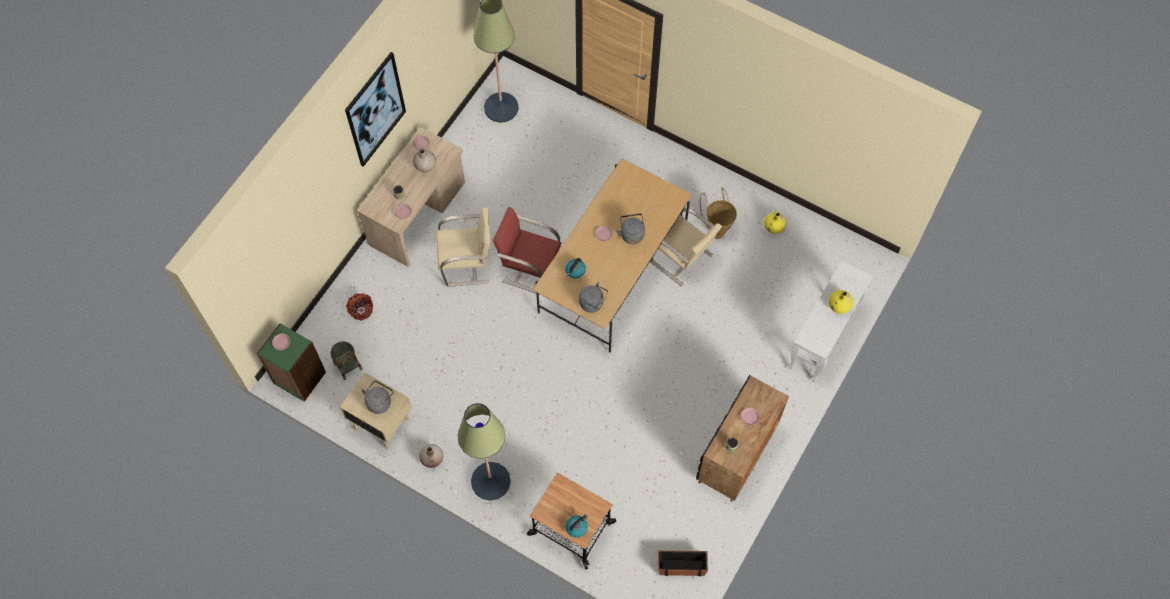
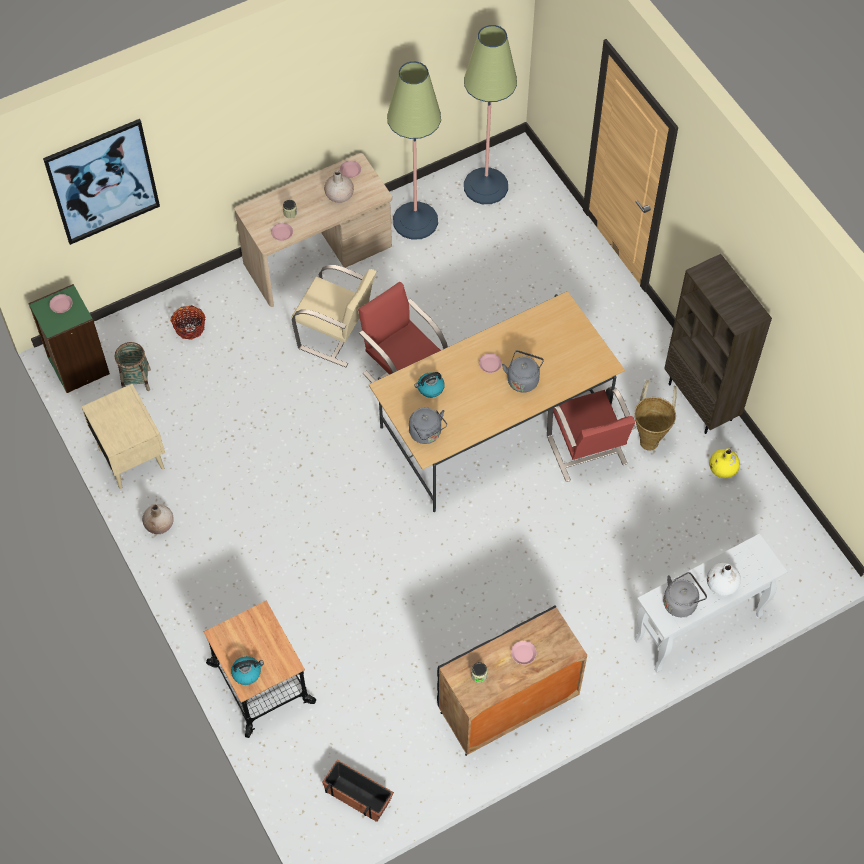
camera: 30 degrees right, 5 degrees down
picture [345,52,406,167] -> picture moved to [43,119,160,245]
grey kettle [362,381,394,414] -> grey kettle moved to [663,572,707,617]
floor lamp [458,403,511,501] -> floor lamp moved to [387,61,441,240]
beige chair [650,208,722,287] -> red chair [547,387,636,482]
yellow vase [829,290,853,314] -> white vase [707,563,741,596]
none -> brown bookcase [664,254,772,434]

